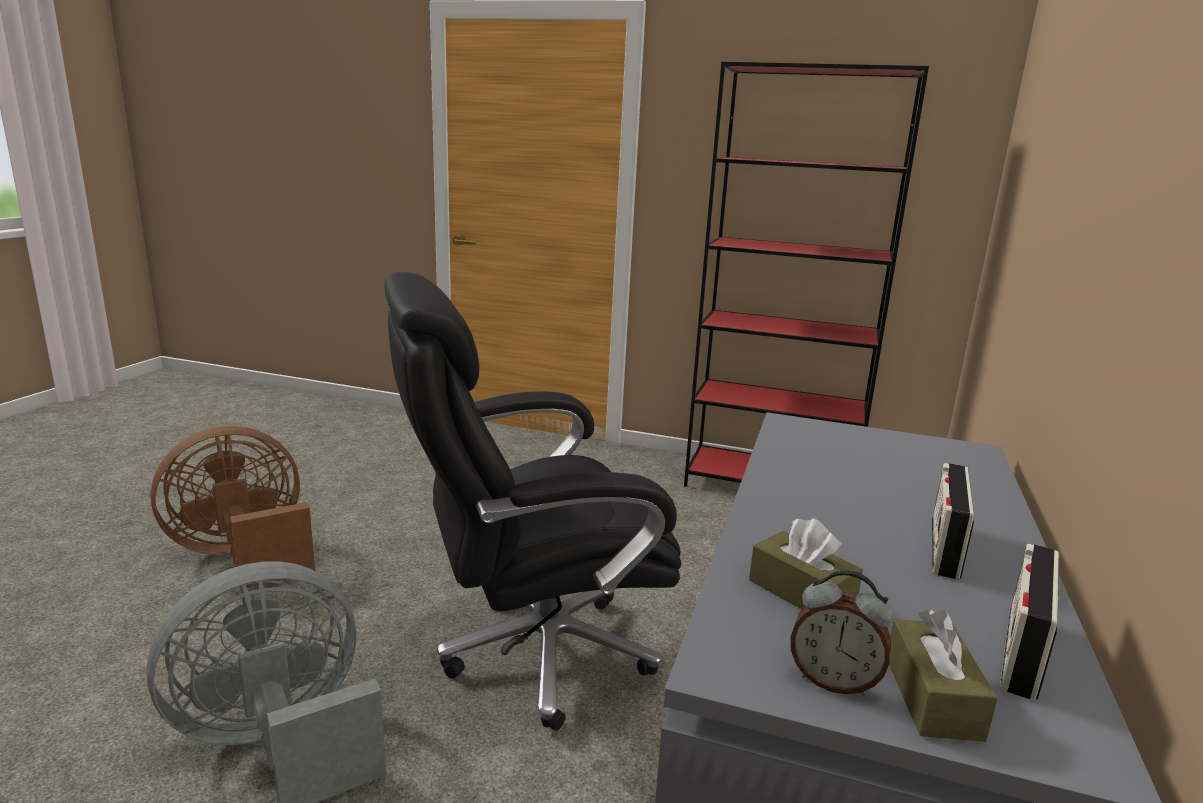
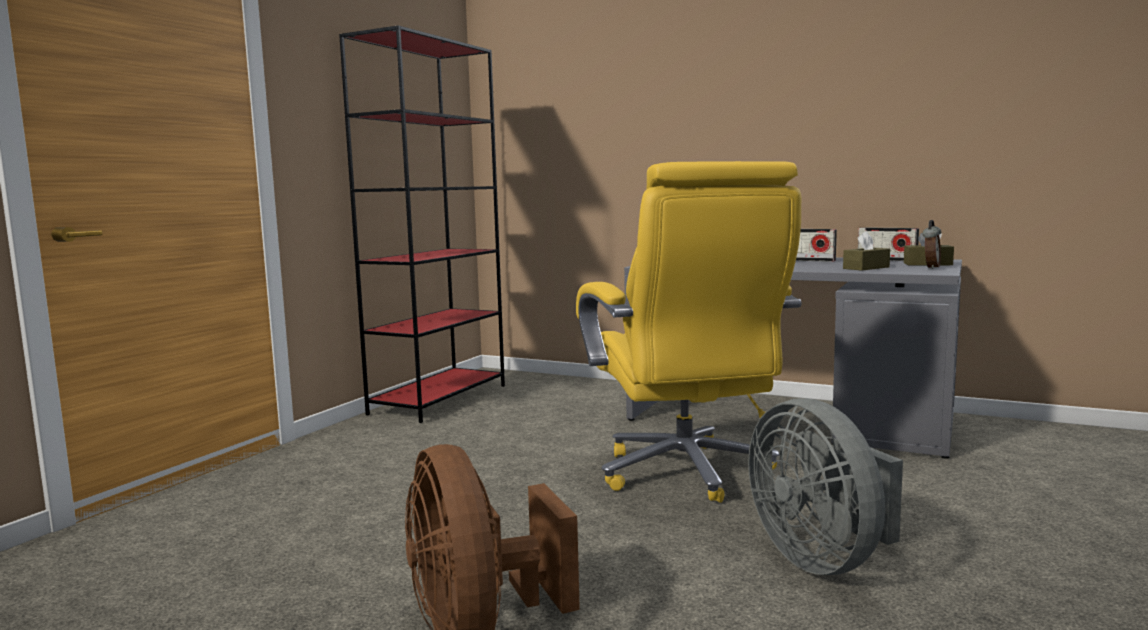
camera: 80 degrees left, 10 degrees down
black office chair [384,272,682,730] -> yellow office chair [576,161,801,503]

